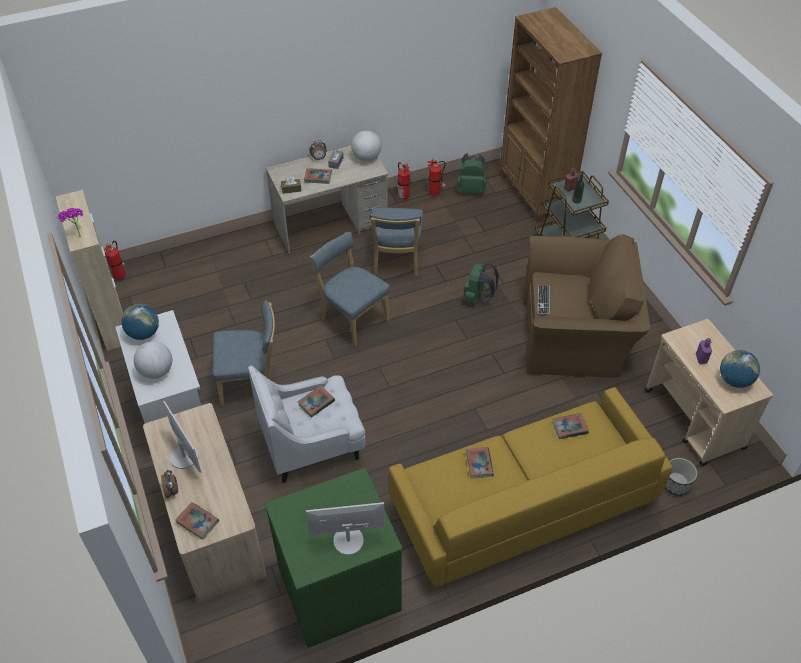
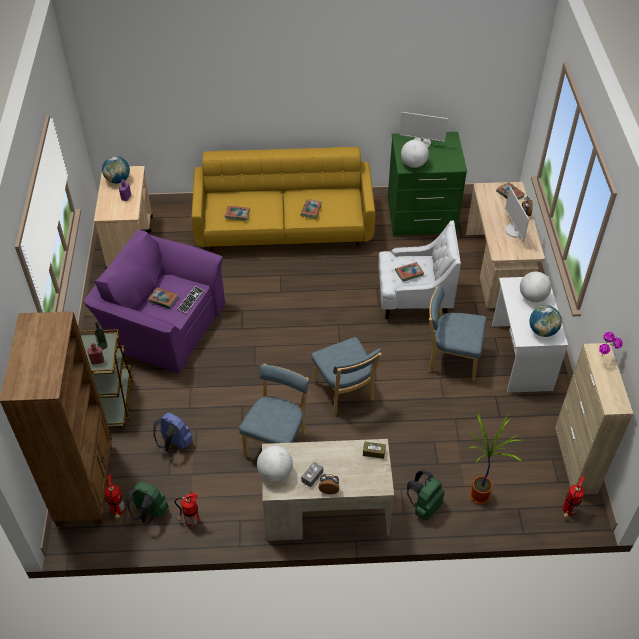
camera: 160 degrees left, 0 degrees up
book [304,168,332,184] -> book moved to [148,287,178,309]
fire extinguisher [397,162,410,200] -> fire extinguisher moved to [105,474,125,519]
green backpack [463,263,499,304] -> green backpack moved to [407,470,445,520]
brown armchair [523,234,650,378] -> purple armchair [84,229,225,374]
planter [665,458,697,496] -> none
none -> blue backpack [153,412,193,453]
none -> globe [401,140,429,168]
none -> potted plant [466,411,523,504]

